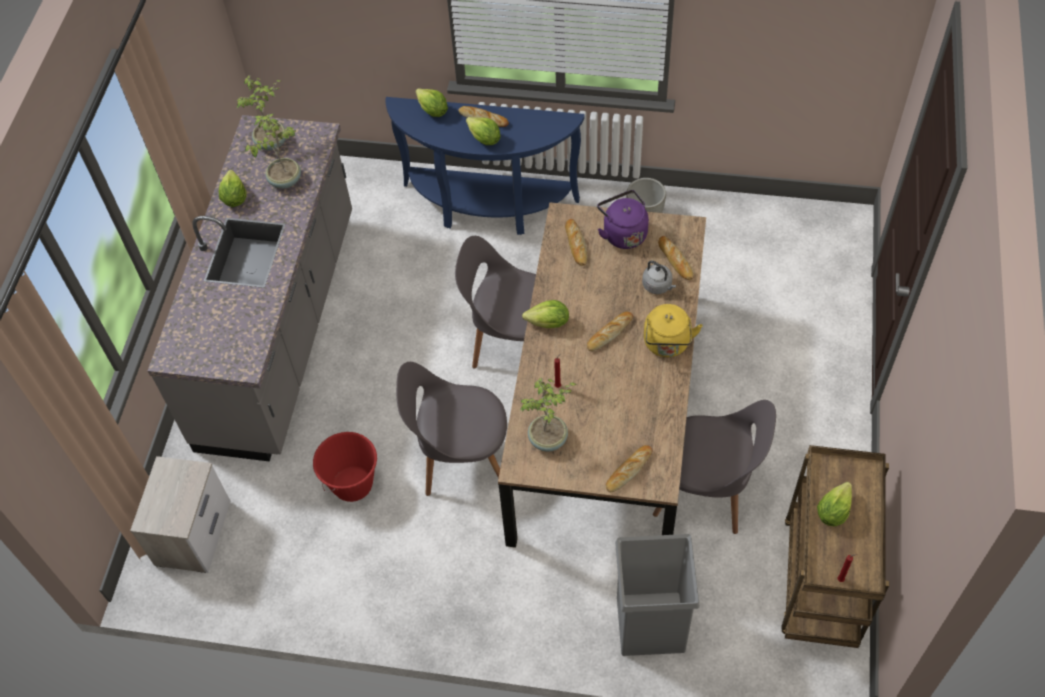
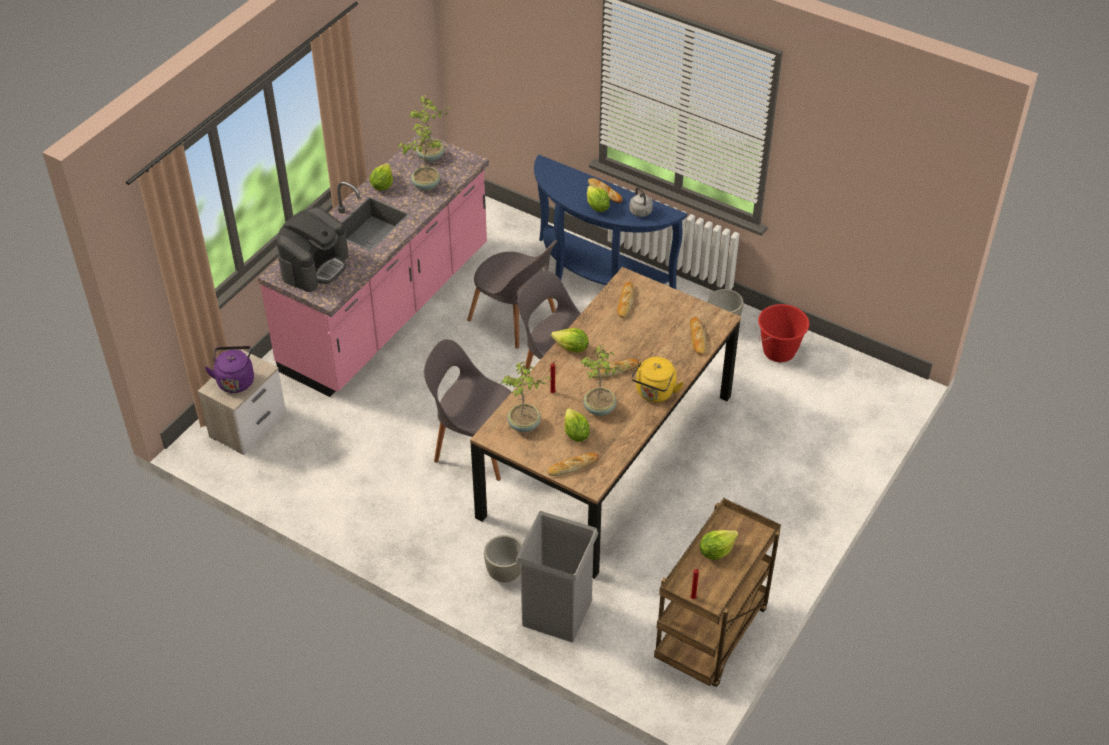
camera: 20 degrees right, 10 degrees down
grey counter [148,115,352,462] -> pink counter [258,134,489,397]
red bucket [313,432,377,502] -> red bucket moved to [758,304,809,362]
lettuce [416,88,448,117] -> lettuce moved to [564,408,590,442]
purple kettle [597,190,649,249] -> purple kettle moved to [205,346,254,393]
grey kettle [642,260,676,294] -> grey kettle moved to [629,187,653,217]
grey chair [653,400,776,534] -> grey chair moved to [467,240,557,349]
none -> coffee machine [277,207,349,292]
none -> grey planter [484,535,523,582]
none -> potted plant [580,345,630,416]

